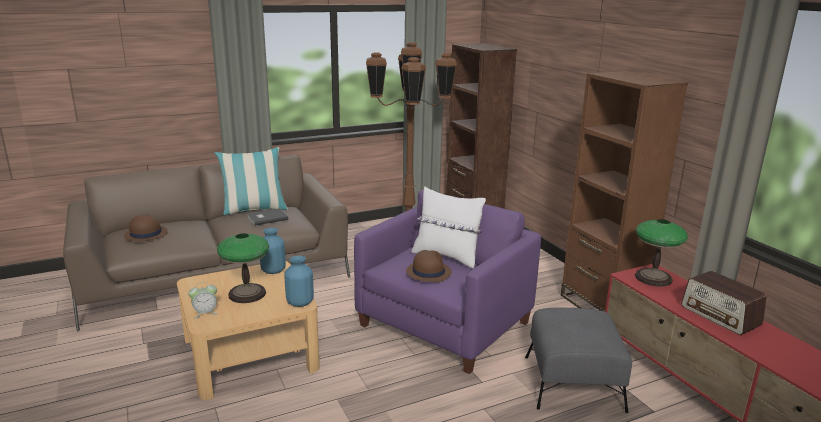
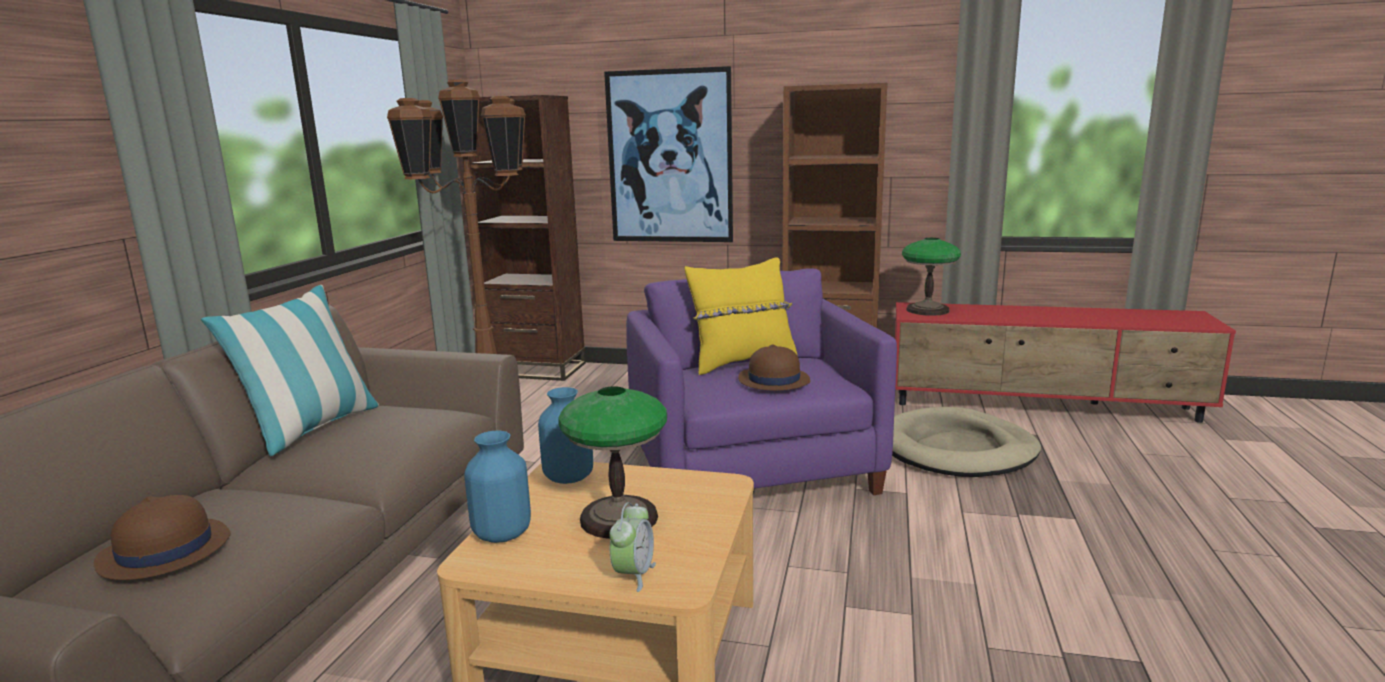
camera: 50 degrees left, 5 degrees down
grey book [247,208,288,226] -> none
blue vase [284,256,314,307] -> blue vase moved to [464,430,531,543]
white pillow [411,187,486,269] -> yellow pillow [684,257,797,375]
grey ottoman [525,308,632,413] -> beige dog bed [892,407,1041,477]
radio [681,271,766,335] -> none
none -> picture [604,66,733,242]

